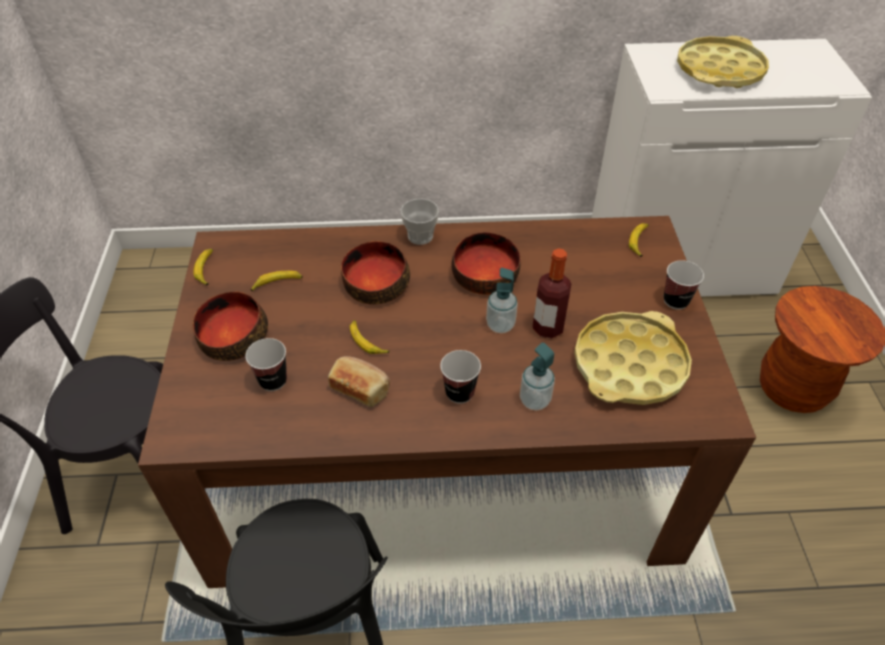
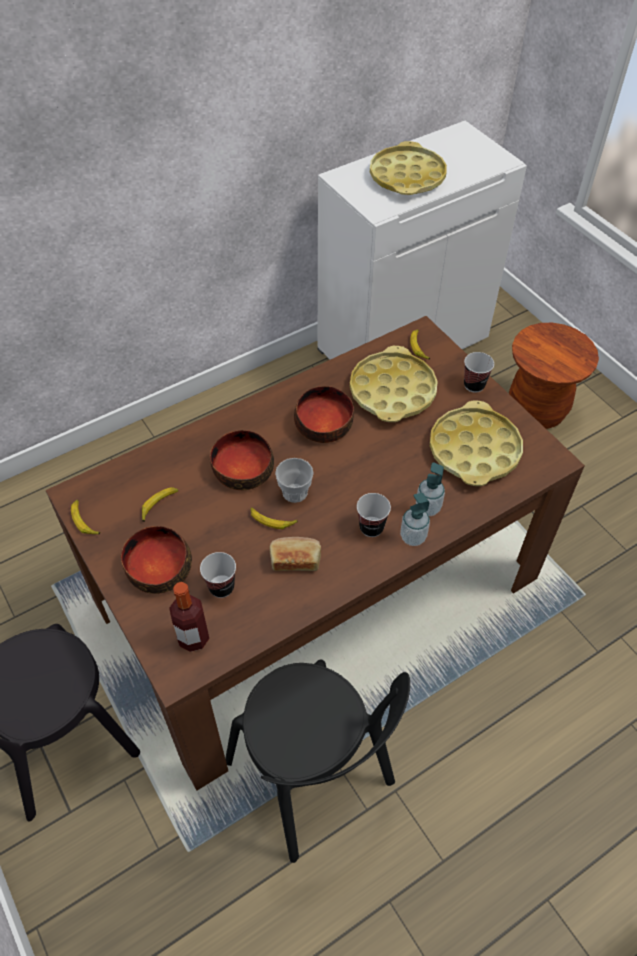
camera: 30 degrees left, 5 degrees up
cup [400,199,439,245] -> cup moved to [275,458,314,503]
soap dispenser [486,268,518,333] -> soap dispenser moved to [400,493,430,546]
bottle [532,249,571,338] -> bottle moved to [169,582,210,652]
none -> yellow tray [350,346,438,422]

